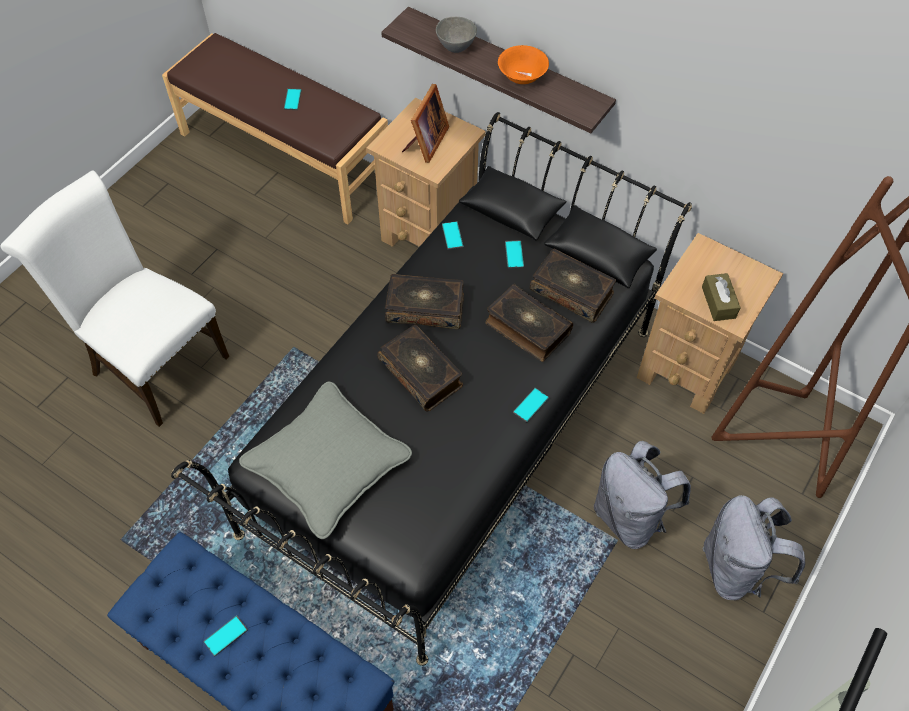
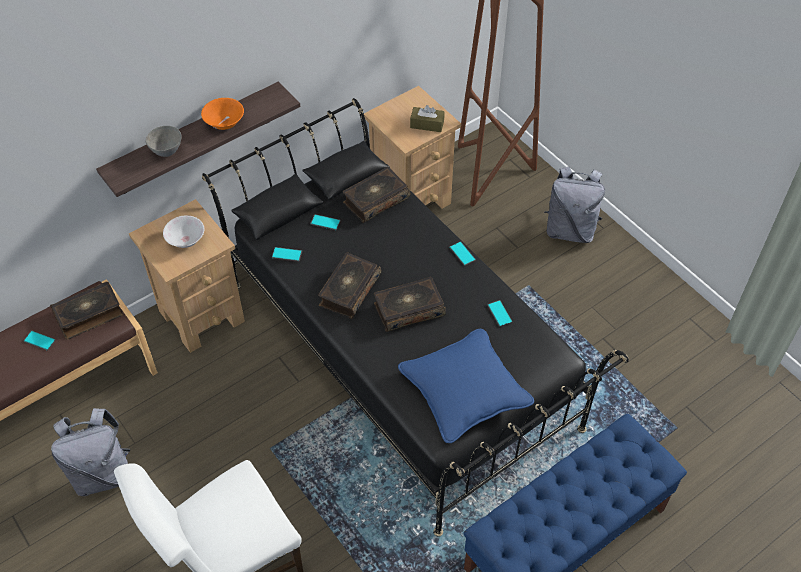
camera: 70 degrees left, 5 degrees down
phone [204,615,248,656] -> phone moved to [487,300,513,327]
grey pillow [239,382,412,539] -> blue pillow [398,329,534,443]
picture frame [402,84,449,163] -> white bowl [163,215,204,248]
book [485,284,573,362] -> book moved to [50,281,123,340]
grey backpack [594,441,691,549] -> grey backpack moved to [51,408,130,496]

